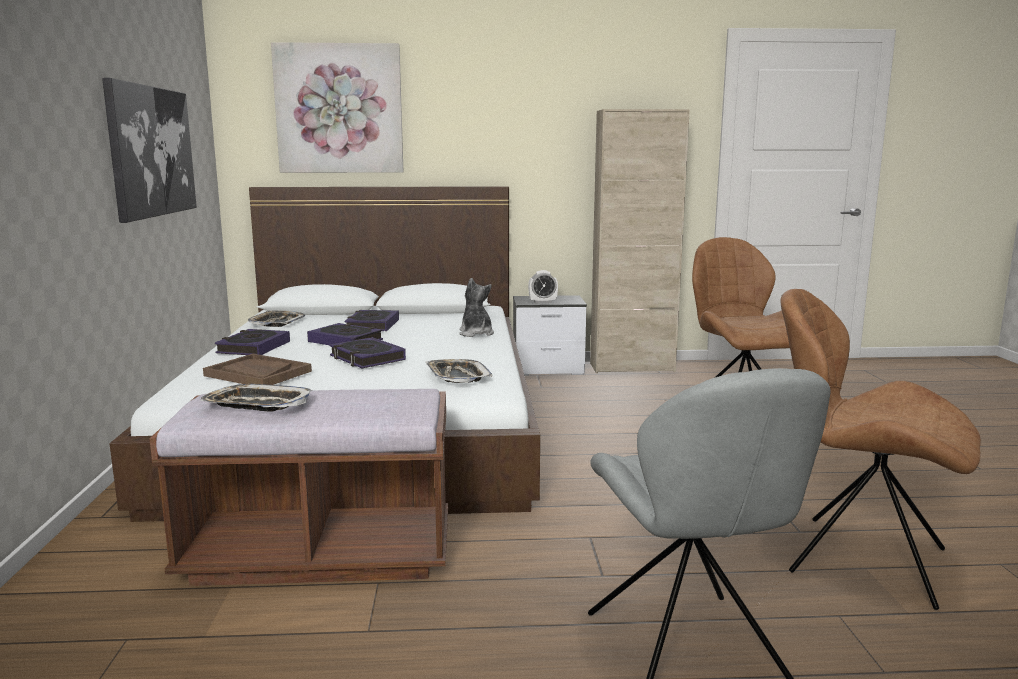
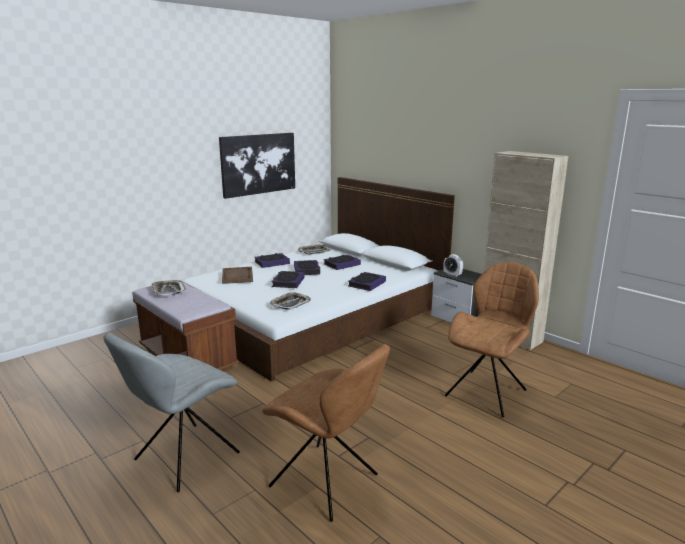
camera: 50 degrees right, 5 degrees up
picture [271,42,404,173] -> none
plush toy [459,278,494,337] -> book [348,272,386,291]
brown chair [780,289,981,610] -> brown chair turned 135 degrees clockwise [262,344,390,522]

